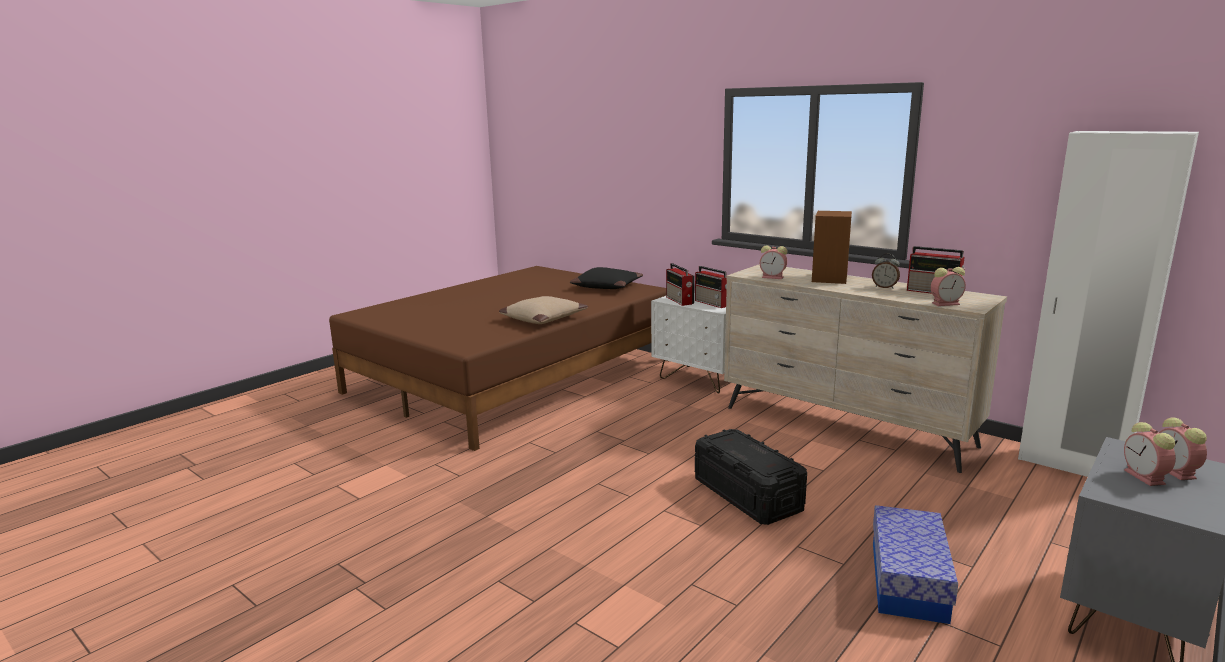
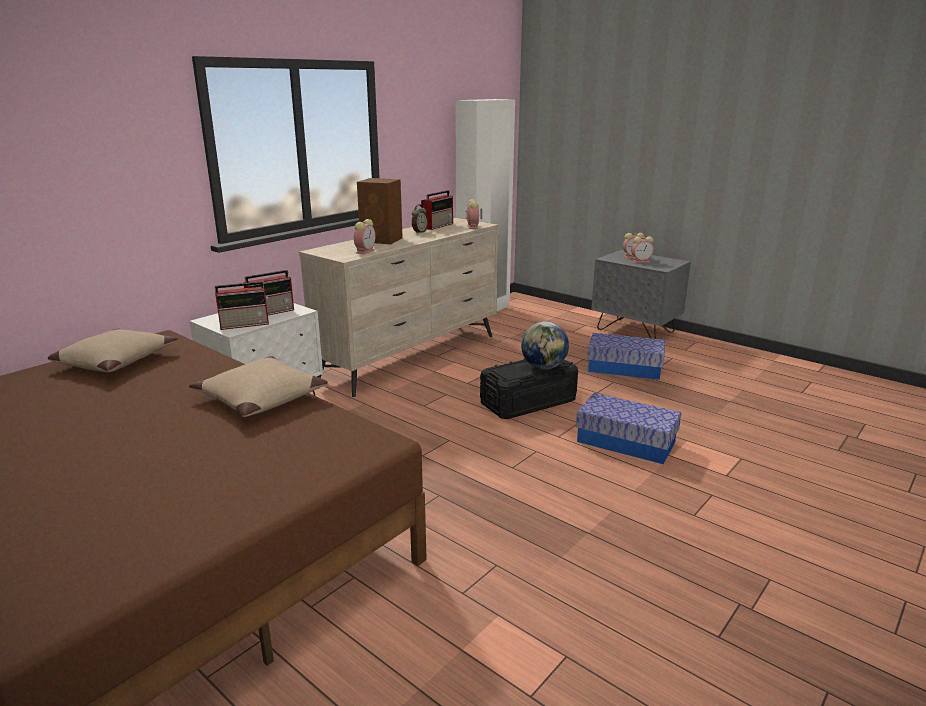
camera: 90 degrees left, 5 degrees up
black pillow [570,267,643,289] -> beige pillow [48,329,178,372]
none -> globe [521,321,569,369]
none -> storage box [576,393,681,464]

